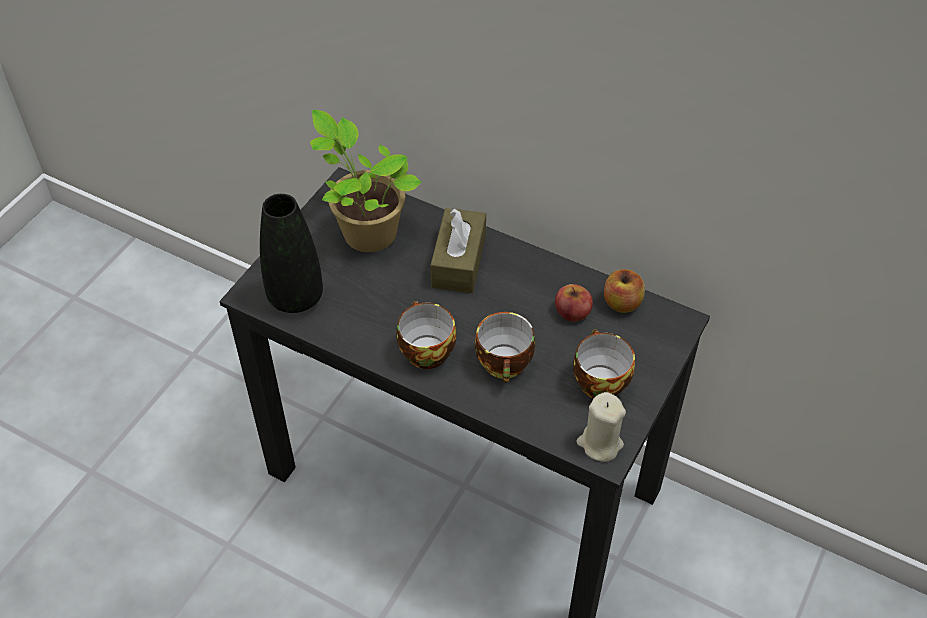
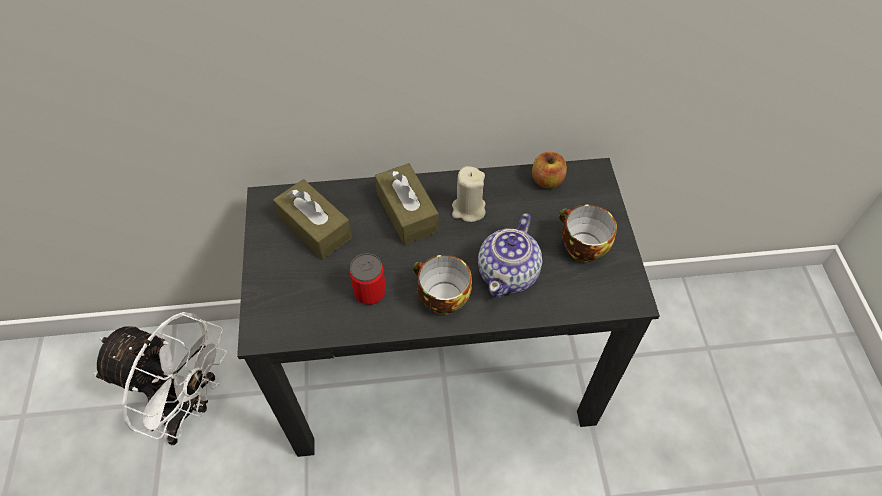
camera: 35 degrees left, 5 degrees up
black vase [260,194,323,313] -> none
potted plant [310,110,422,252] -> brown tissue box [273,179,352,260]
cup [475,312,535,383] -> teapot [478,213,543,297]
apple [555,284,593,321] -> none
beige candle [576,392,626,462] -> beige candle moved to [452,166,486,222]
none -> white fan [94,312,227,445]
none -> can [350,253,386,305]

